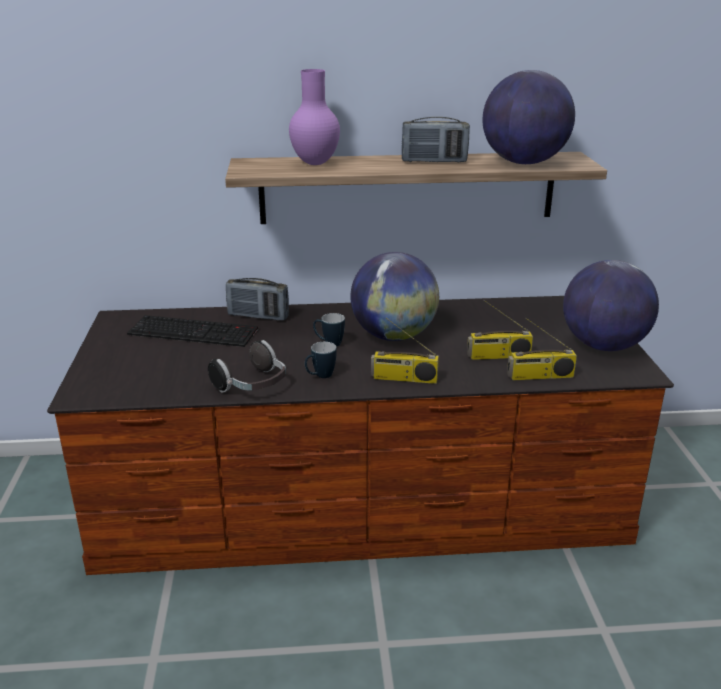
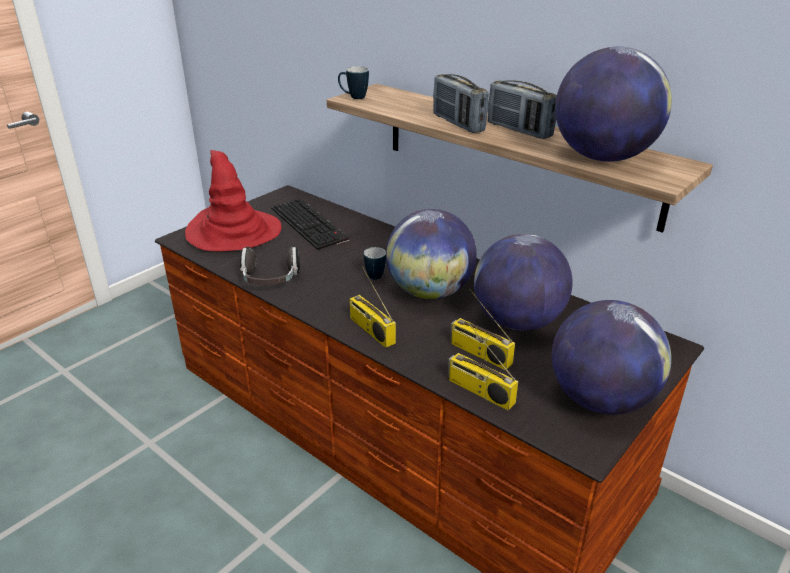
camera: 45 degrees right, 5 degrees up
radio [226,278,289,321] -> radio moved to [433,74,488,133]
purple vase [289,69,340,165] -> none
mug [305,342,337,378] -> mug moved to [338,66,369,99]
none -> red hat [185,150,281,251]
none -> globe [474,234,572,331]

